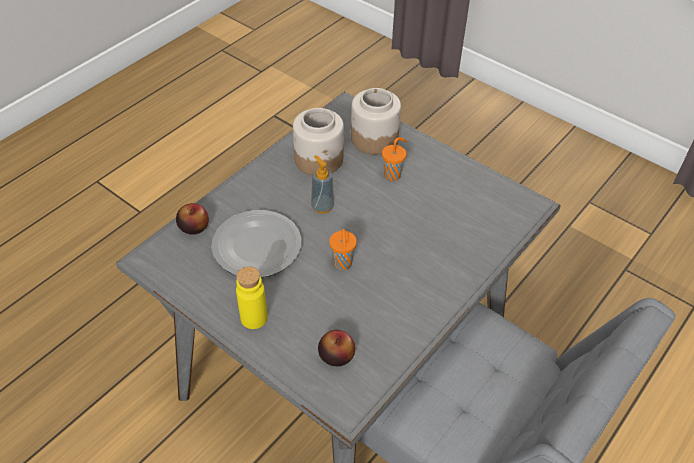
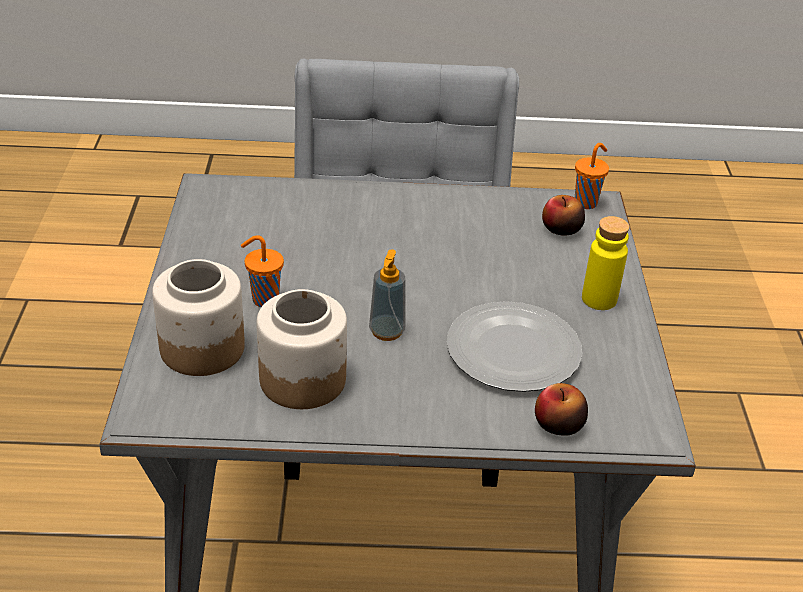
camera: 130 degrees left, 10 degrees down
orange cup [329,228,357,270] -> orange cup moved to [575,143,609,209]

